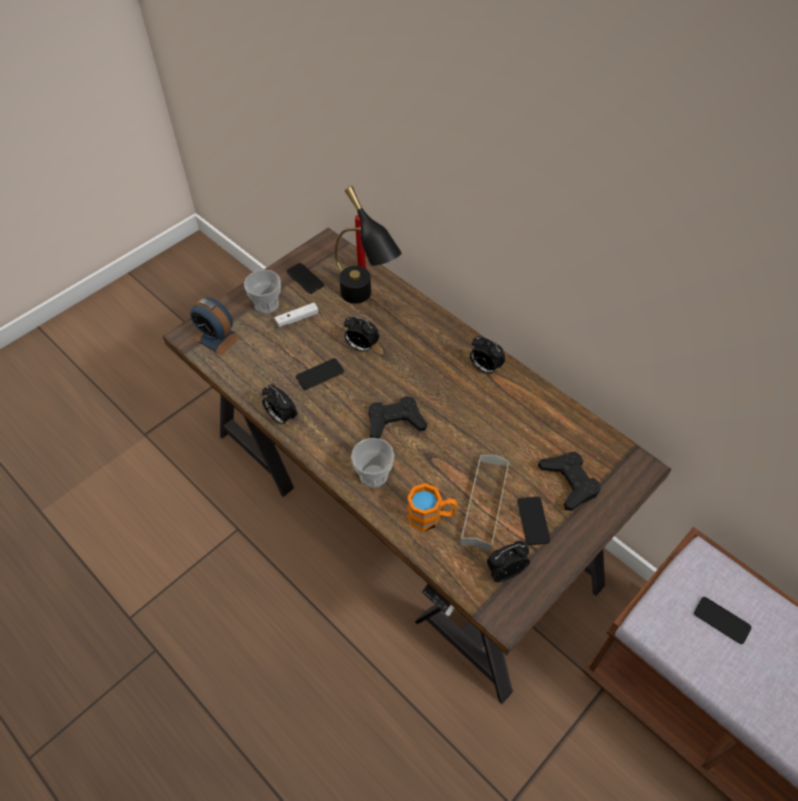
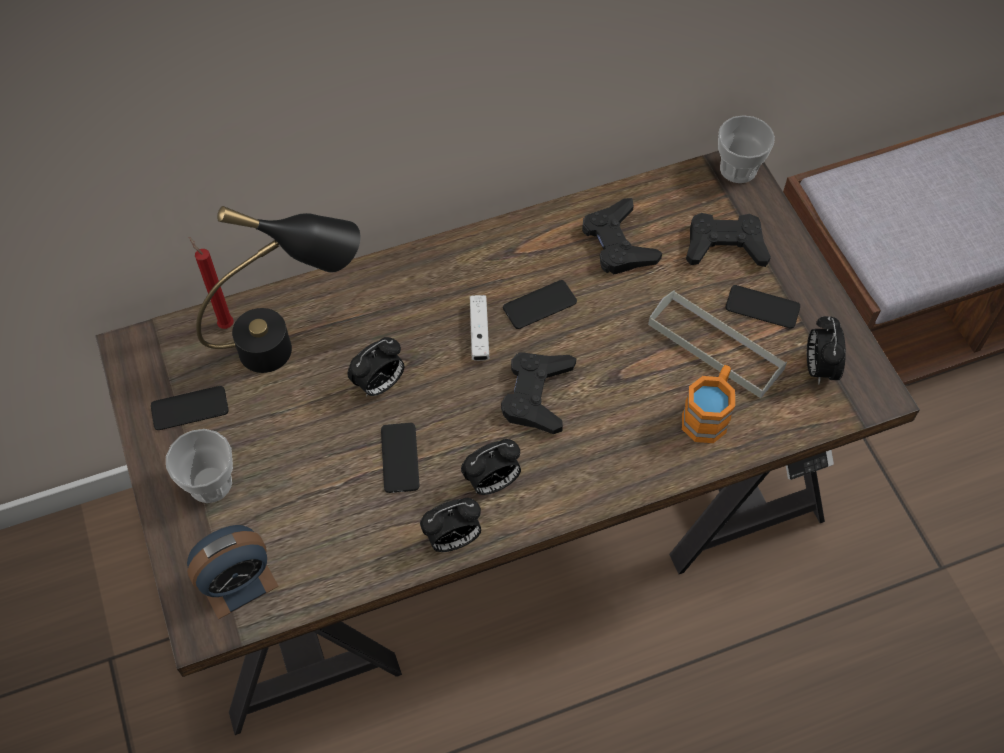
camera: 65 degrees left, 5 degrees up
white game controller [275,303,319,327] -> white game controller moved to [470,295,489,361]
cup [351,438,394,488] -> cup moved to [718,115,775,183]
alarm clock [470,336,505,375] -> alarm clock moved to [461,439,521,495]
phone [694,597,751,644] -> phone moved to [503,280,577,329]
none -> black game controller [582,198,662,274]

